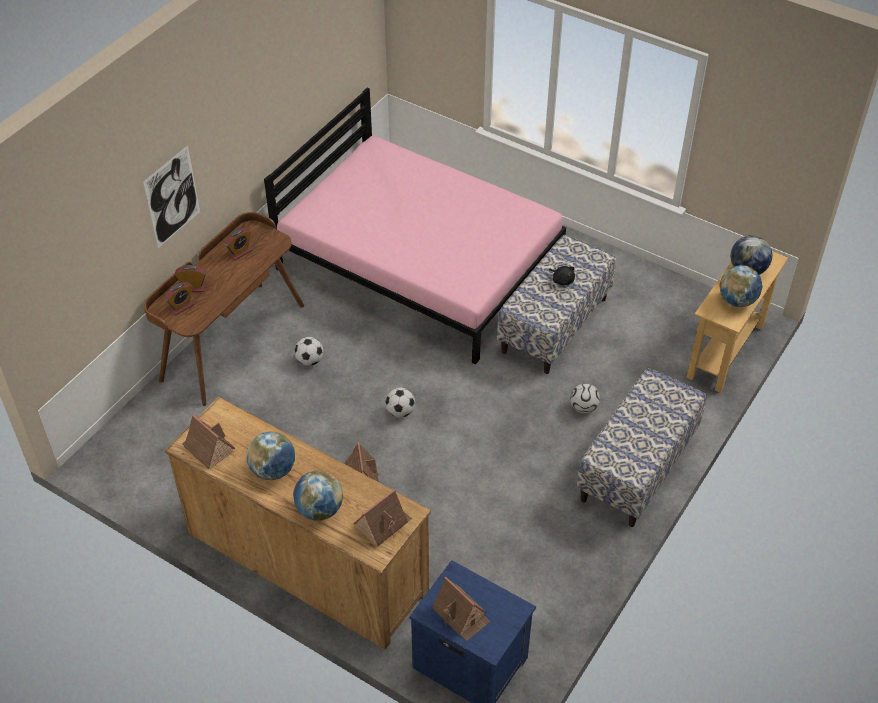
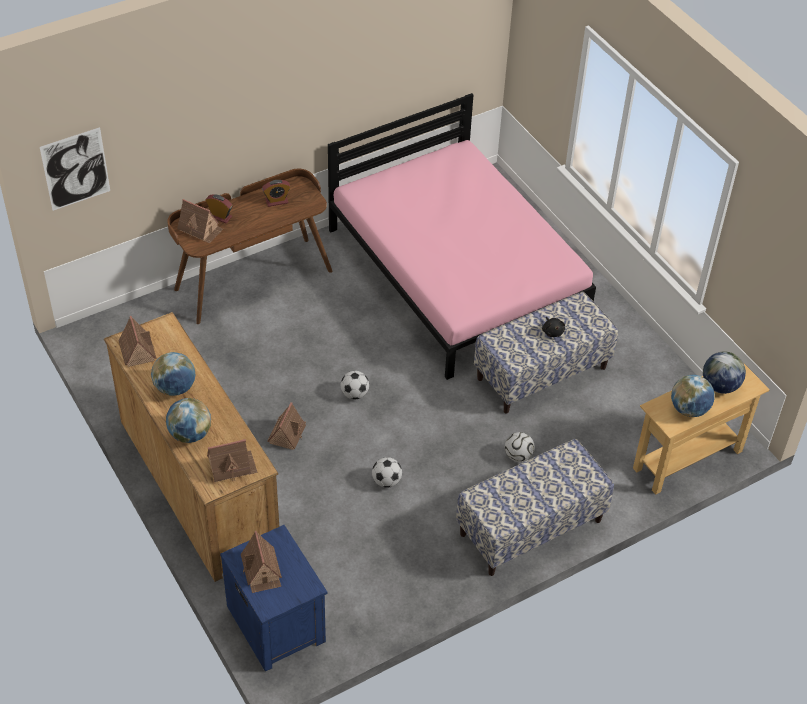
camera: 25 degrees right, 0 degrees up
picture [143,146,200,248] -> picture moved to [40,127,110,211]
alarm clock [164,282,195,316] -> toy house [177,199,223,243]
football [294,337,324,366] -> football moved to [372,457,402,488]

